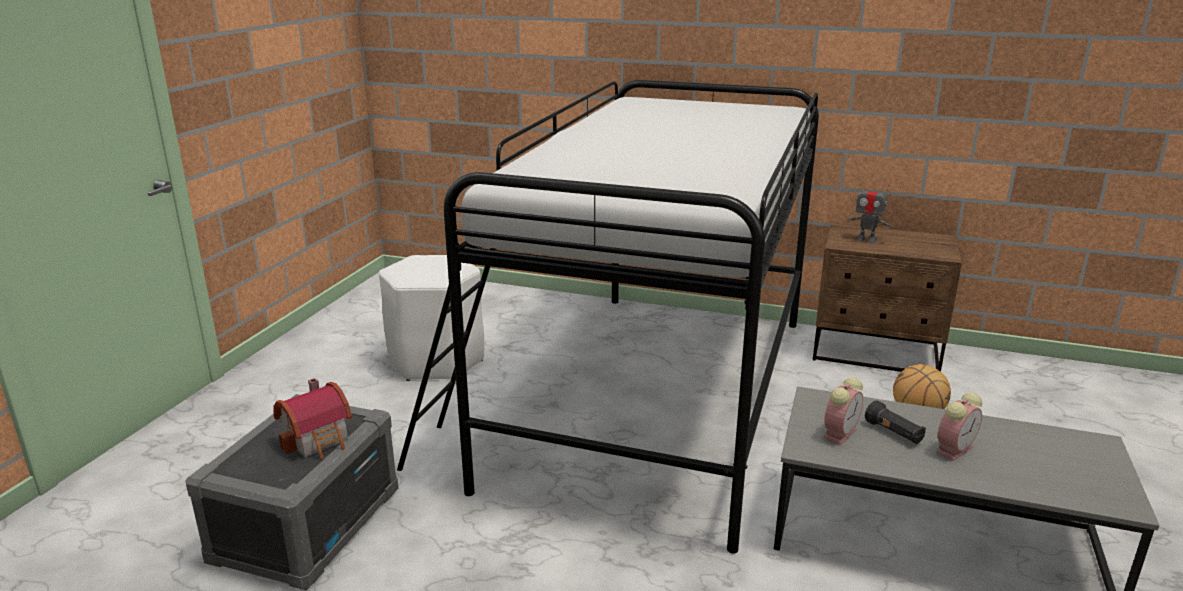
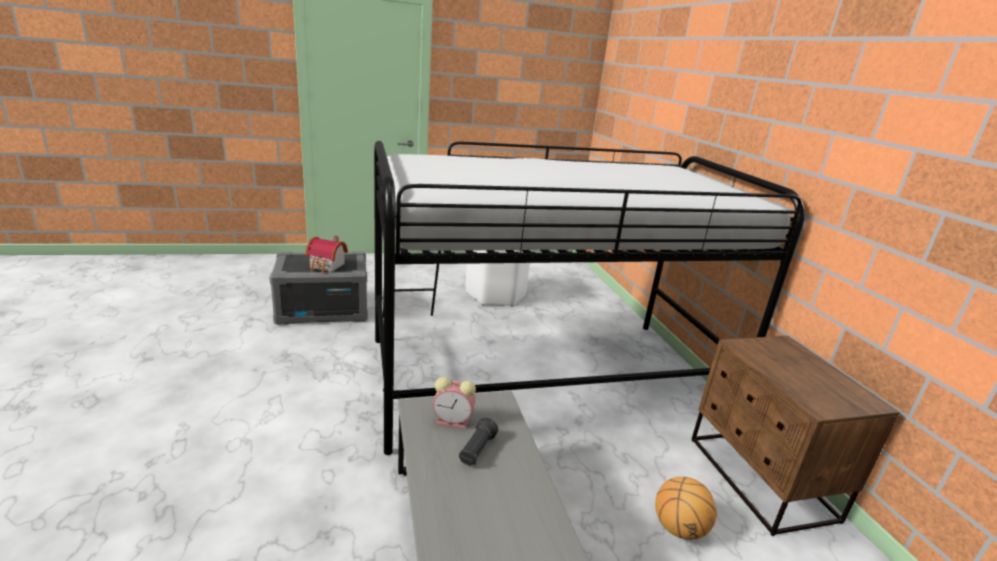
camera: 55 degrees right, 0 degrees up
toy robot [846,179,892,243] -> none
alarm clock [936,393,982,461] -> none

